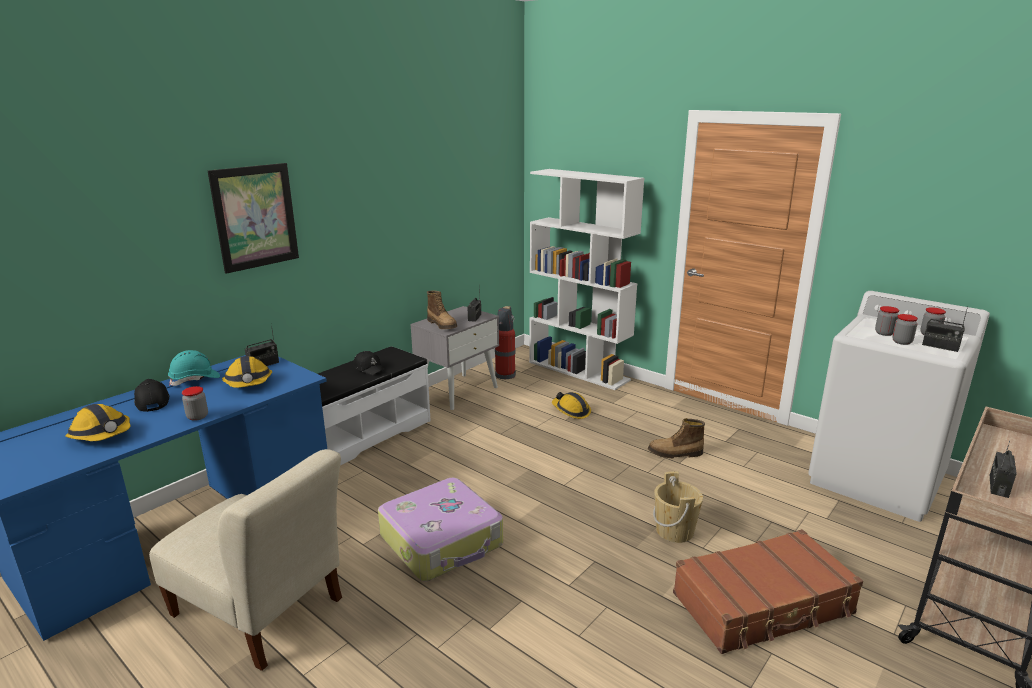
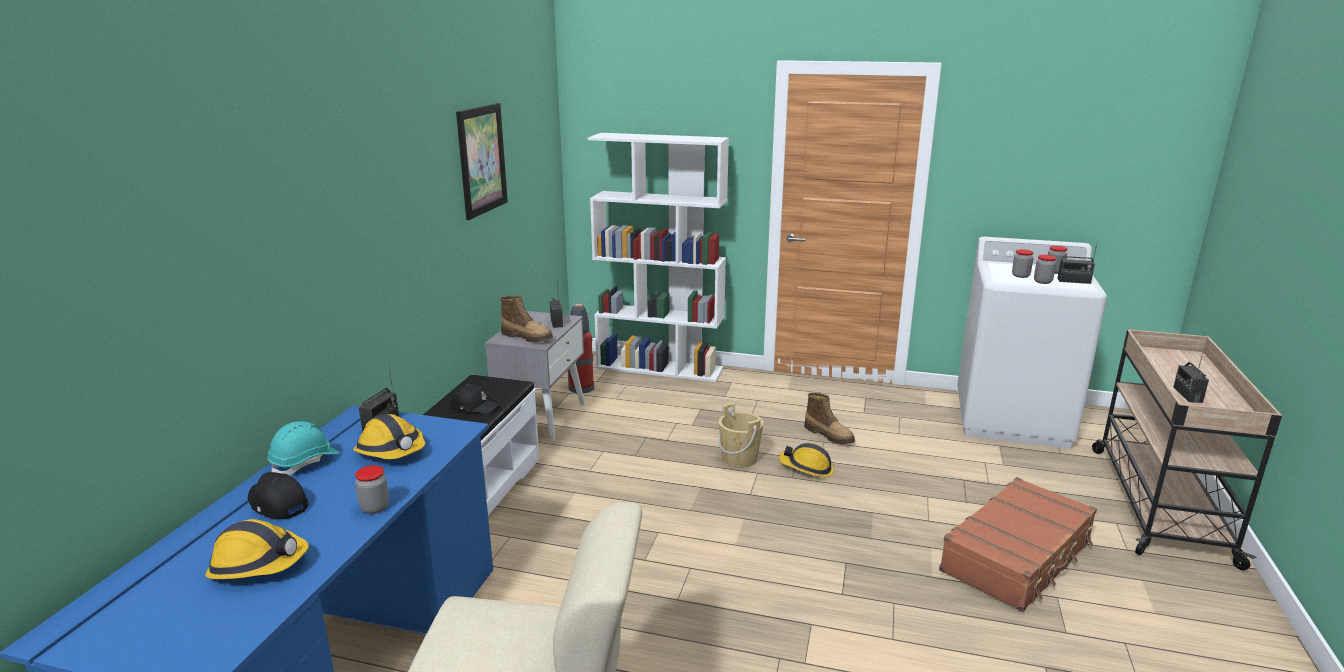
camera: 25 degrees left, 0 degrees up
picture [208,163,299,274] -> picture moved to [456,103,508,220]
suitcase [378,478,503,581] -> none
hard hat [552,392,591,419] -> hard hat moved to [779,443,834,477]
boot [648,418,705,459] -> boot turned 105 degrees counterclockwise [804,392,855,444]
beige bucket [653,471,703,543] -> beige bucket moved to [718,403,764,468]

